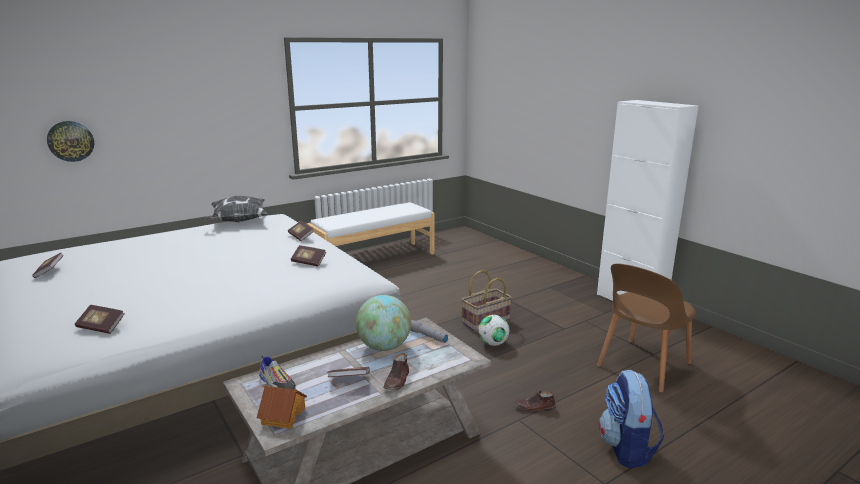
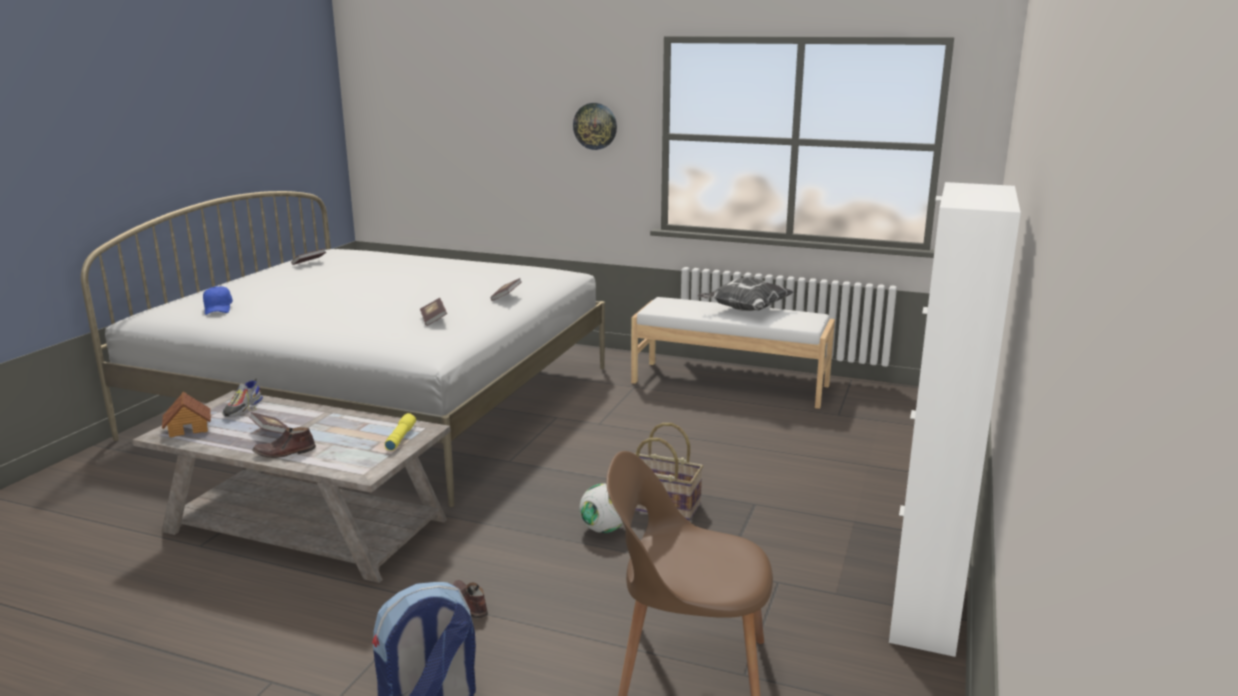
camera: 55 degrees right, 0 degrees up
wall clock [47,121,94,162] -> wall clock moved to [573,103,617,150]
book [75,305,124,334] -> blue cap [203,286,233,315]
pillow [205,196,267,222] -> pillow moved to [697,277,794,311]
globe [356,295,411,351] -> none
grey flashlight [410,319,448,343] -> yellow flashlight [385,413,416,451]

